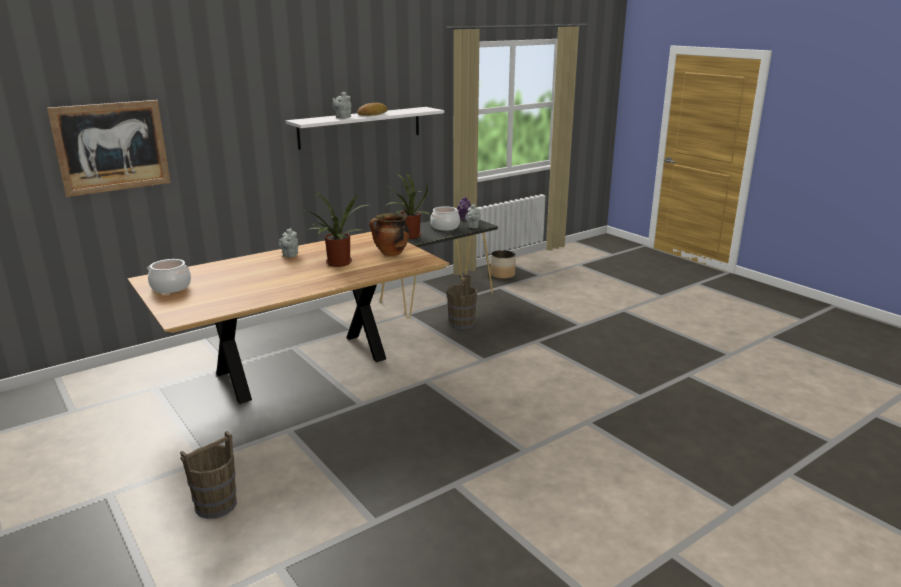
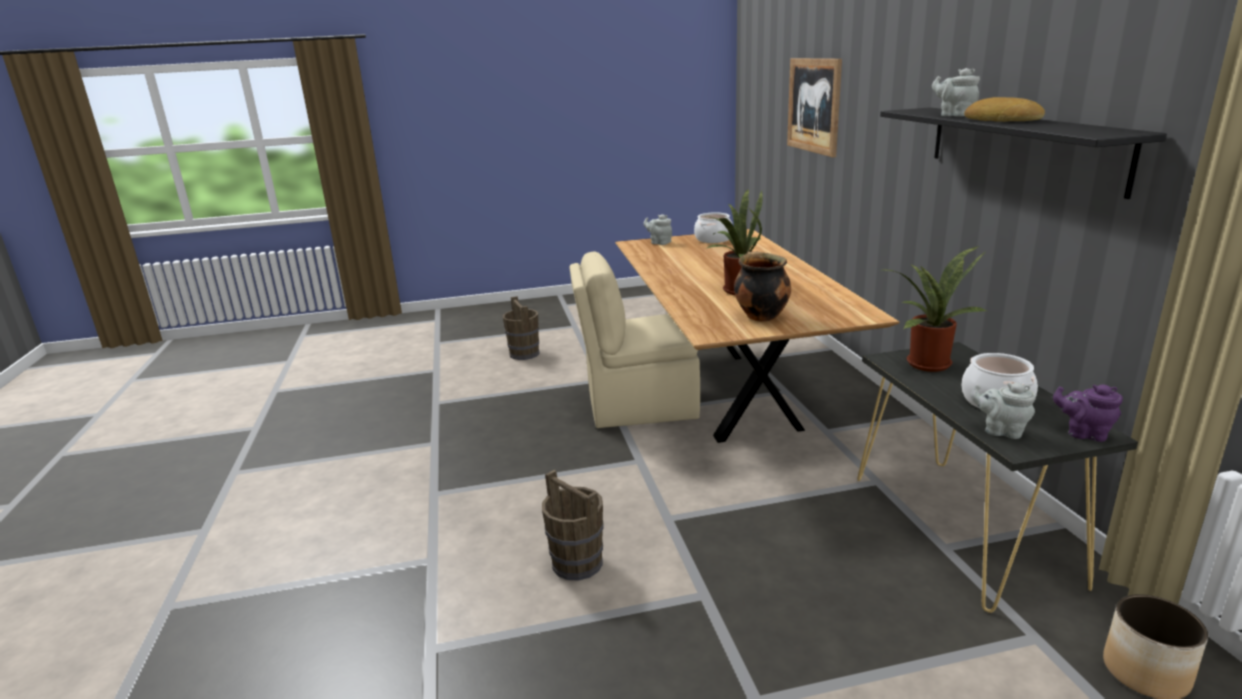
camera: 115 degrees right, 0 degrees up
grey teapot [279,228,298,258] -> grey teapot moved to [643,214,672,245]
white shelf [285,107,444,150] -> black shelf [880,107,1167,199]
brown bucket [447,274,477,329] -> brown bucket moved to [542,470,604,581]
none -> beige chair [569,251,700,428]

